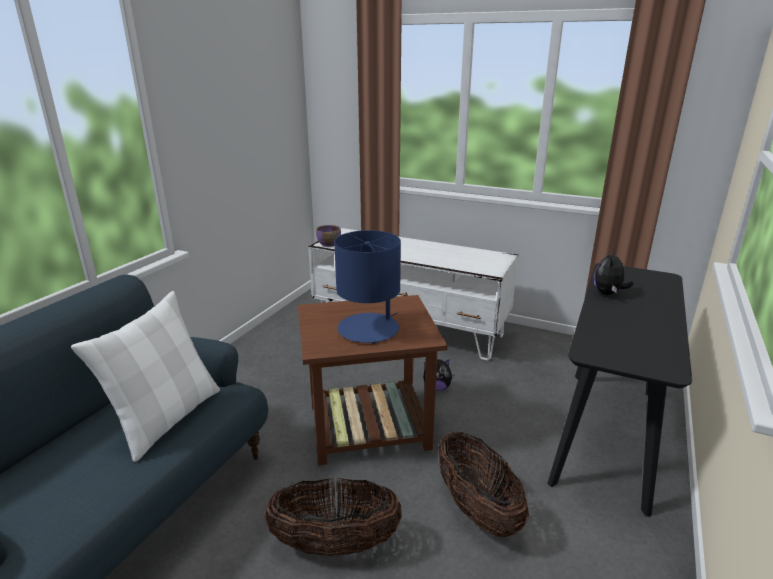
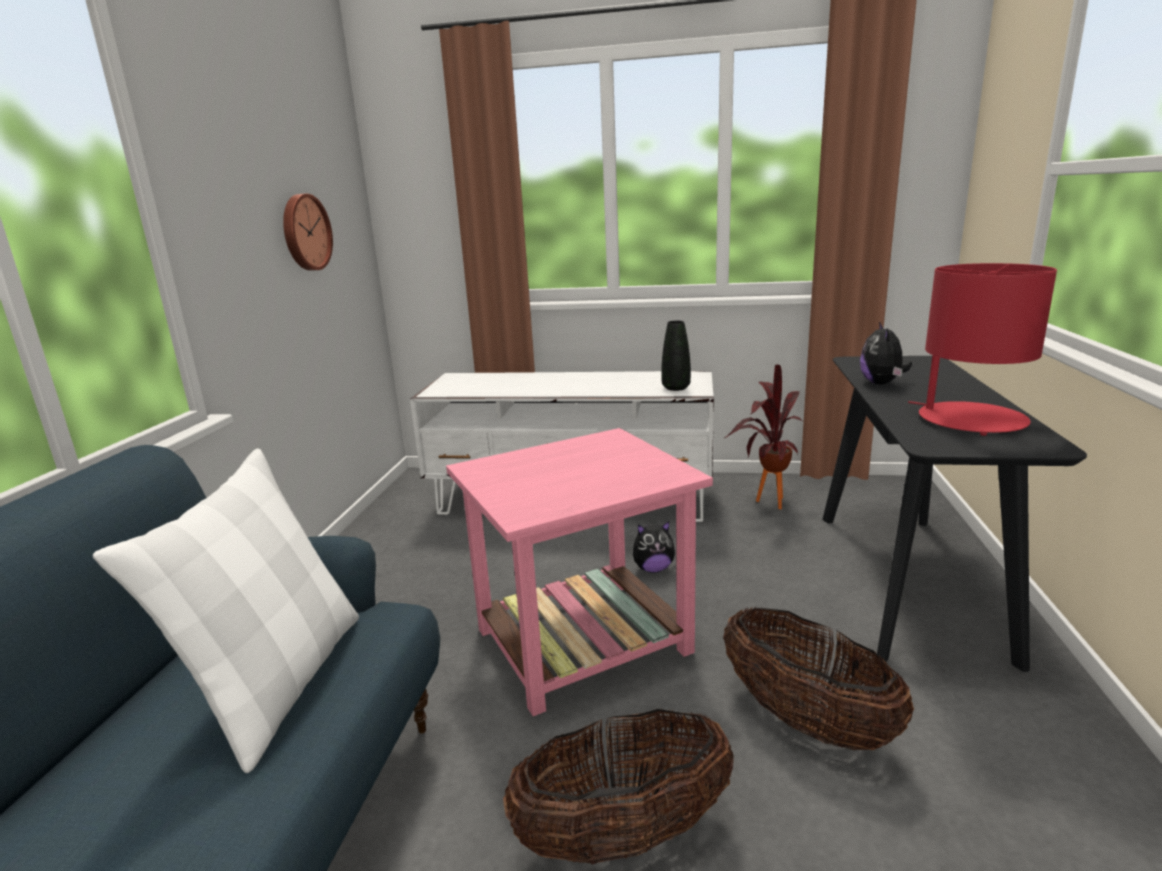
camera: 15 degrees left, 5 degrees down
brown side table [298,295,448,465] -> pink side table [446,428,713,716]
purple bowl [316,225,341,247] -> none
blue table lamp [334,230,401,344] -> none
none -> wall clock [283,194,333,271]
none -> black vase [661,321,691,391]
none -> potted plant [725,364,802,509]
none -> red table lamp [908,263,1057,436]

